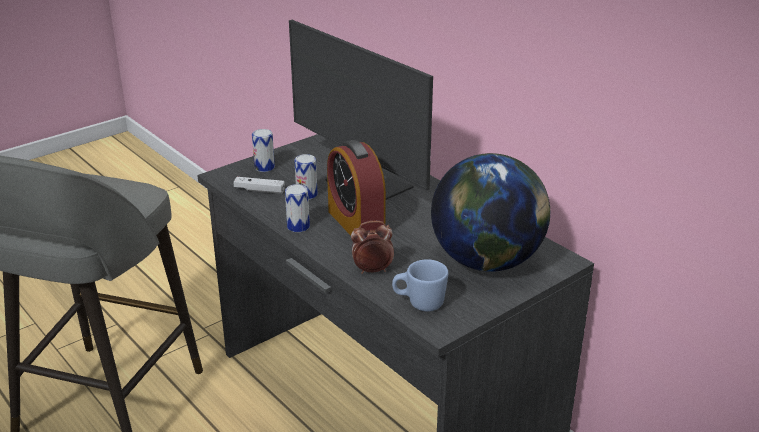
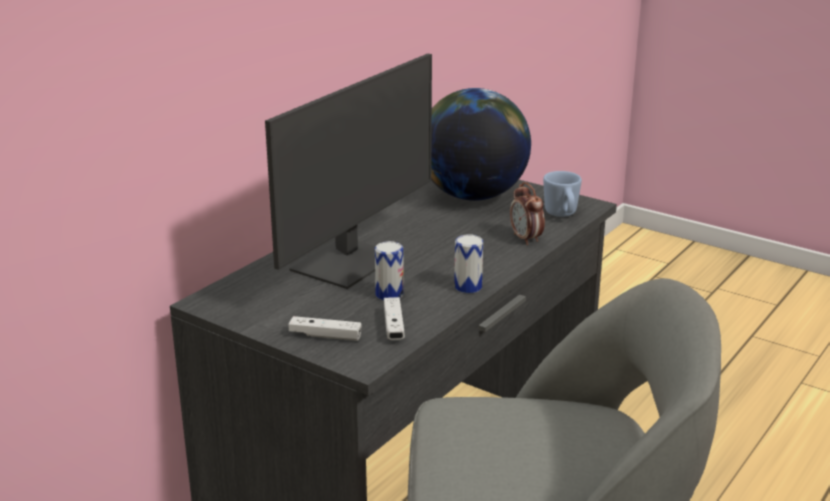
camera: 105 degrees left, 5 degrees down
can [252,129,275,172] -> white game controller [289,316,361,341]
alarm clock [327,140,386,236] -> none

